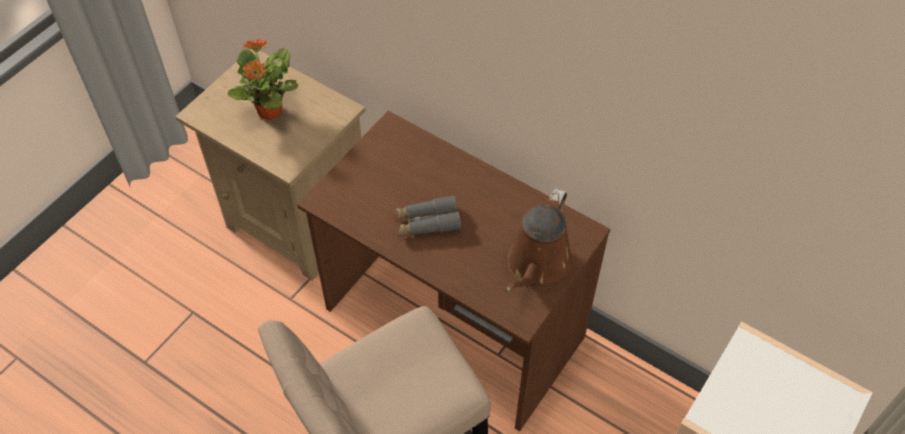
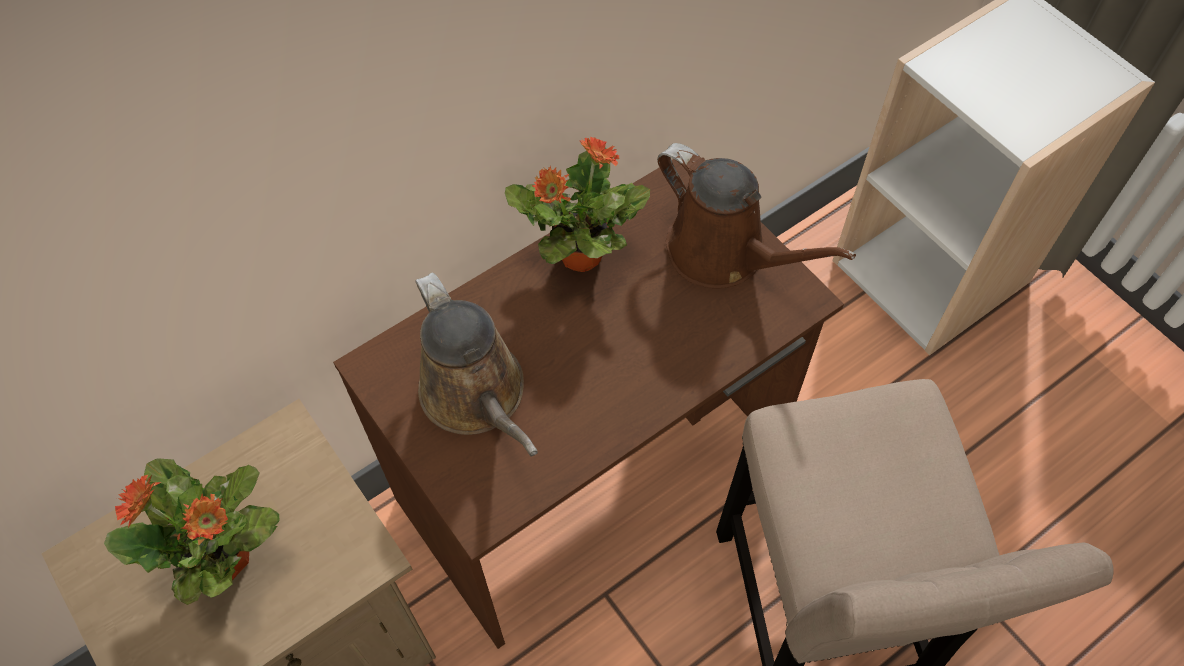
camera: 70 degrees left, 5 degrees up
grey binoculars [393,195,461,236] -> none
none -> brown watering can [415,273,538,457]
none -> potted plant [505,136,650,272]

